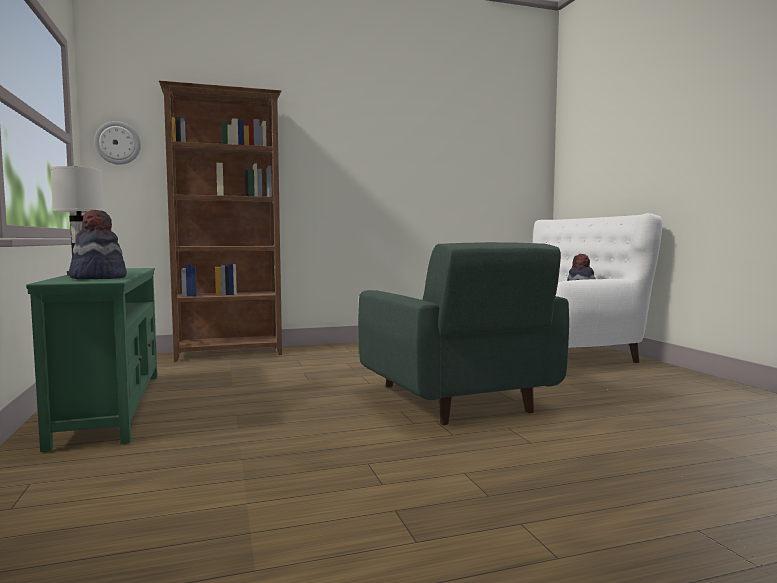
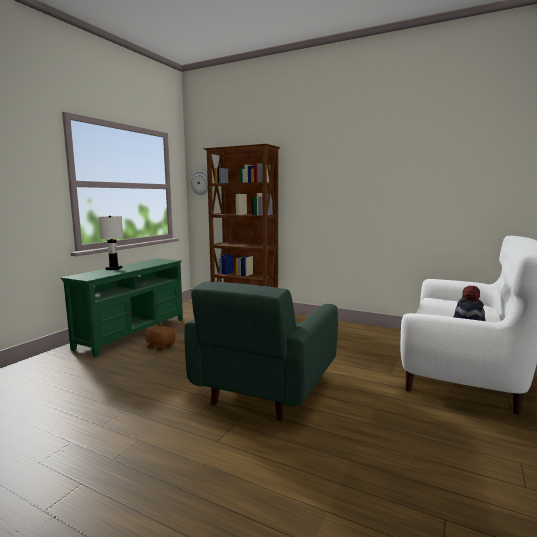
camera: 45 degrees right, 5 degrees up
hat [69,210,127,279] -> none
none -> brown plush toy [145,325,176,351]

